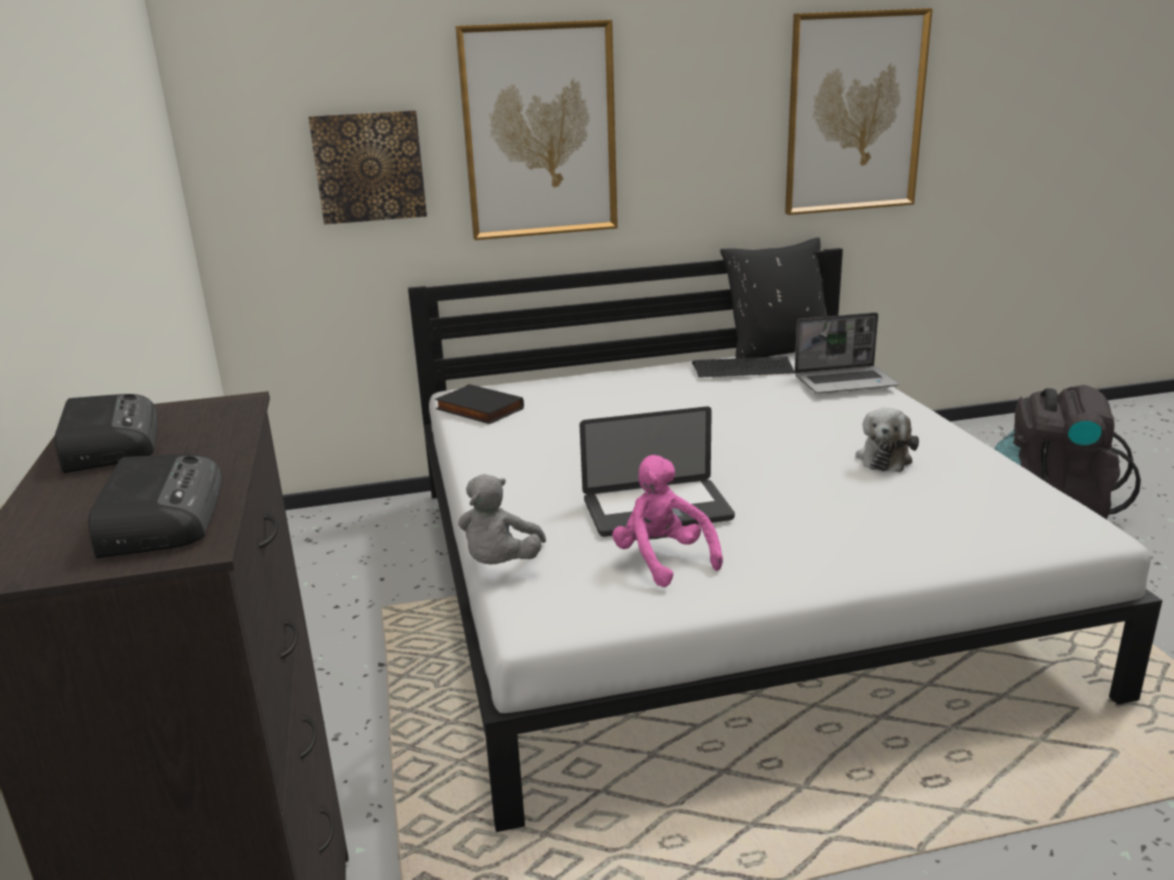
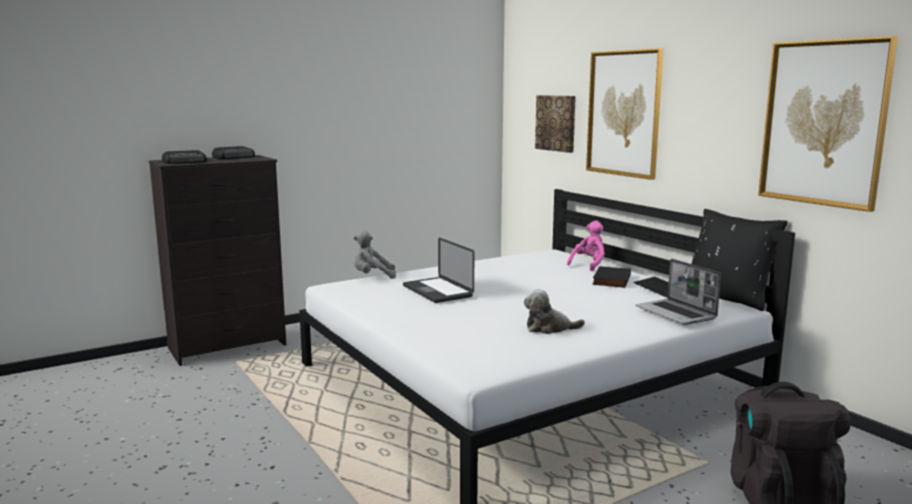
camera: 70 degrees right, 10 degrees down
black book [435,384,524,424] -> black book moved to [592,266,631,288]
pink plush toy [612,455,723,587] -> pink plush toy moved to [567,220,605,271]

